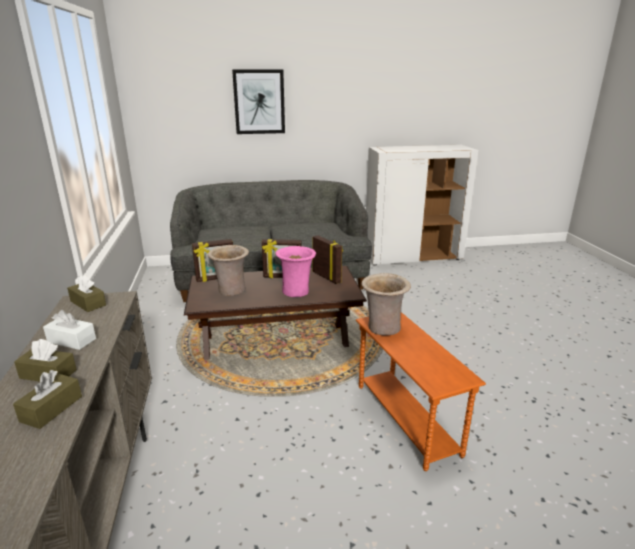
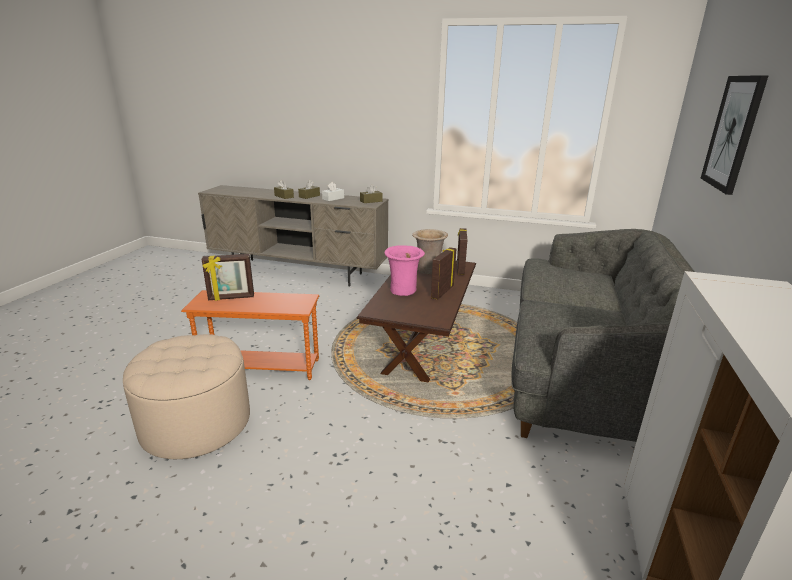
camera: 115 degrees right, 0 degrees up
picture frame [312,235,343,284] -> picture frame moved to [201,254,254,301]
beige vase [361,273,411,336] -> none
none -> beige ottoman [123,334,250,459]

